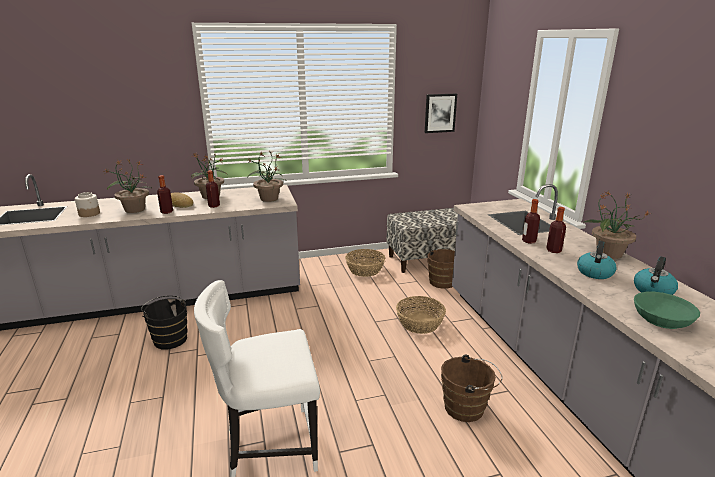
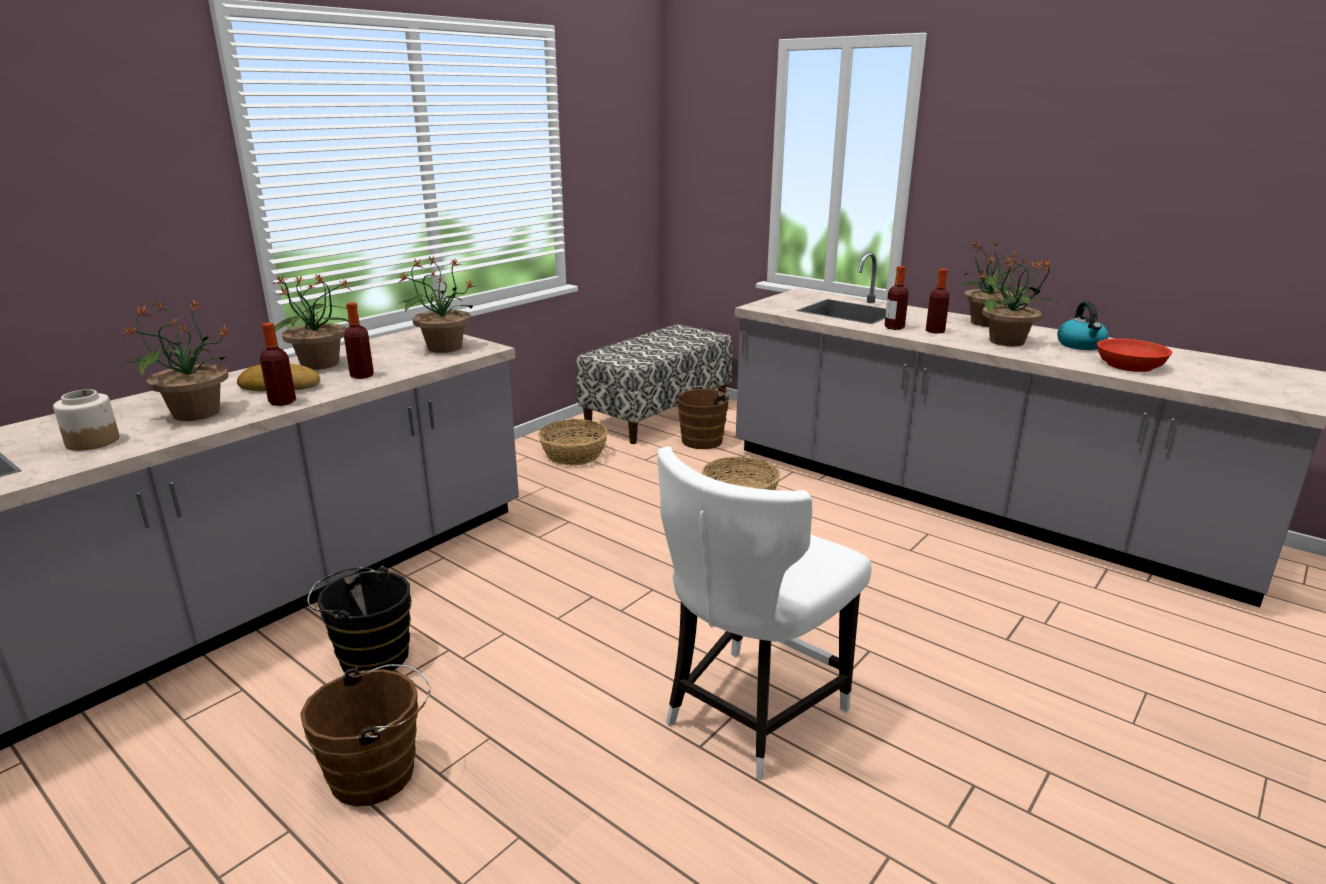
camera: 35 degrees left, 0 degrees up
picture [425,94,457,133] -> none
brown bucket [441,355,503,422] -> brown bucket moved to [300,664,431,806]
kettle [577,241,617,279] -> potted plant [976,258,1059,346]
green bowl [634,292,700,329] -> red bowl [1097,338,1173,372]

